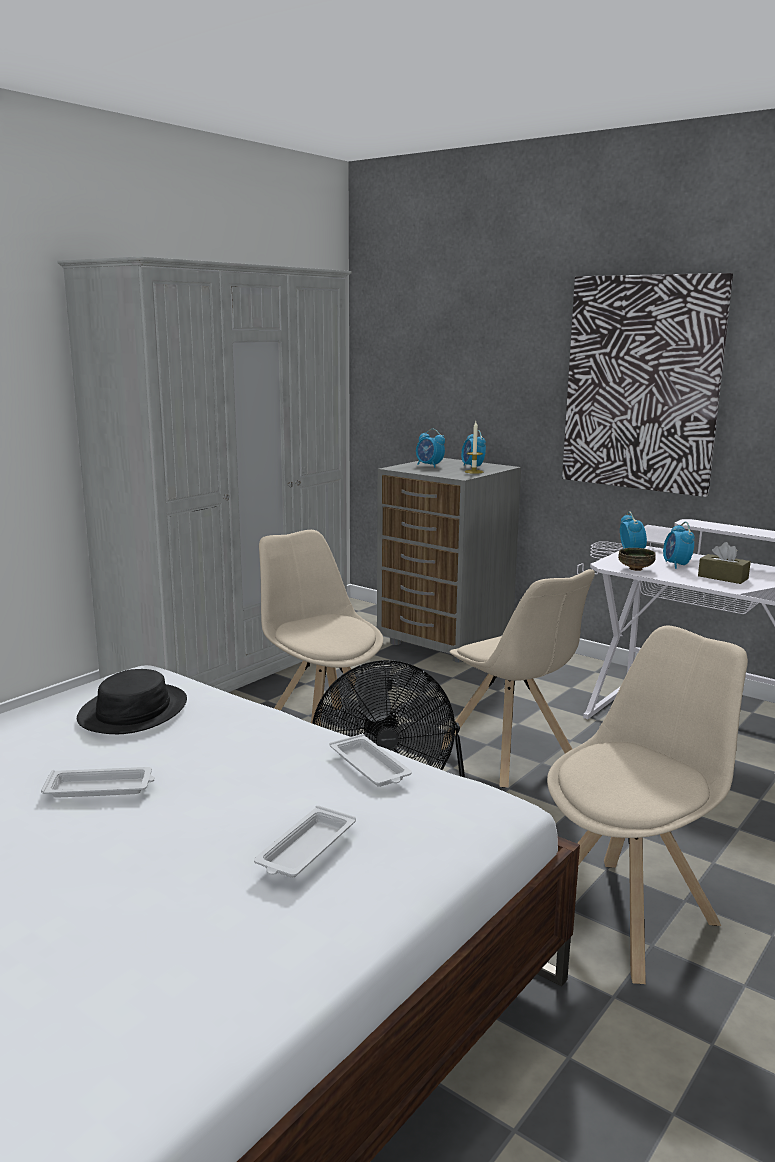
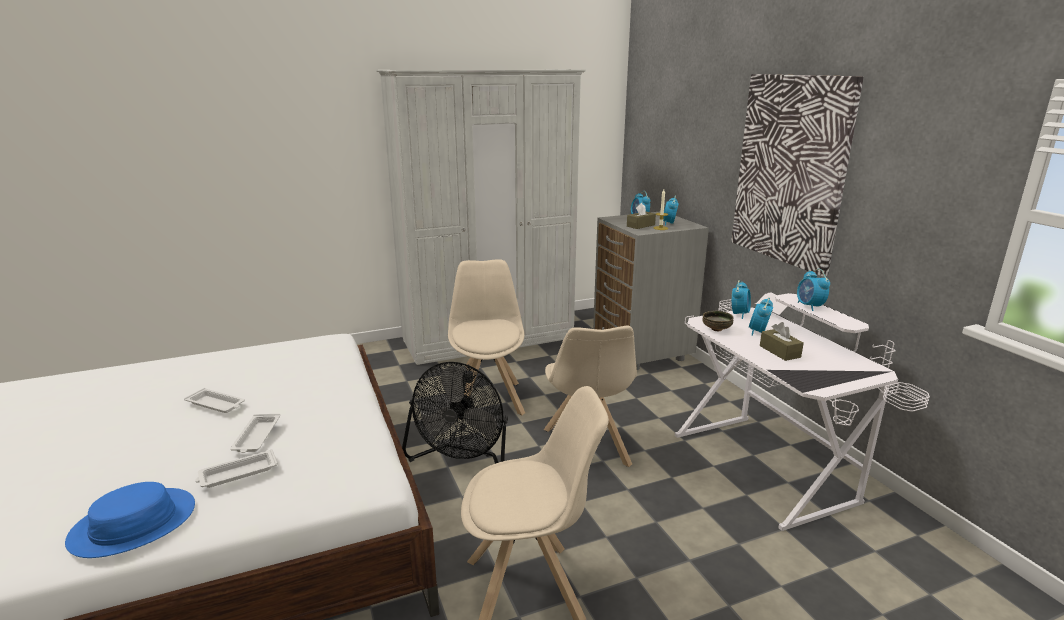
camera: 30 degrees right, 5 degrees up
black hat [77,669,187,734] -> none
white tray [330,734,412,787] -> white tray moved to [230,414,280,453]
none -> blue hat [65,482,195,558]
none -> brown tissue box [627,203,656,229]
none -> alarm clock [797,269,830,311]

